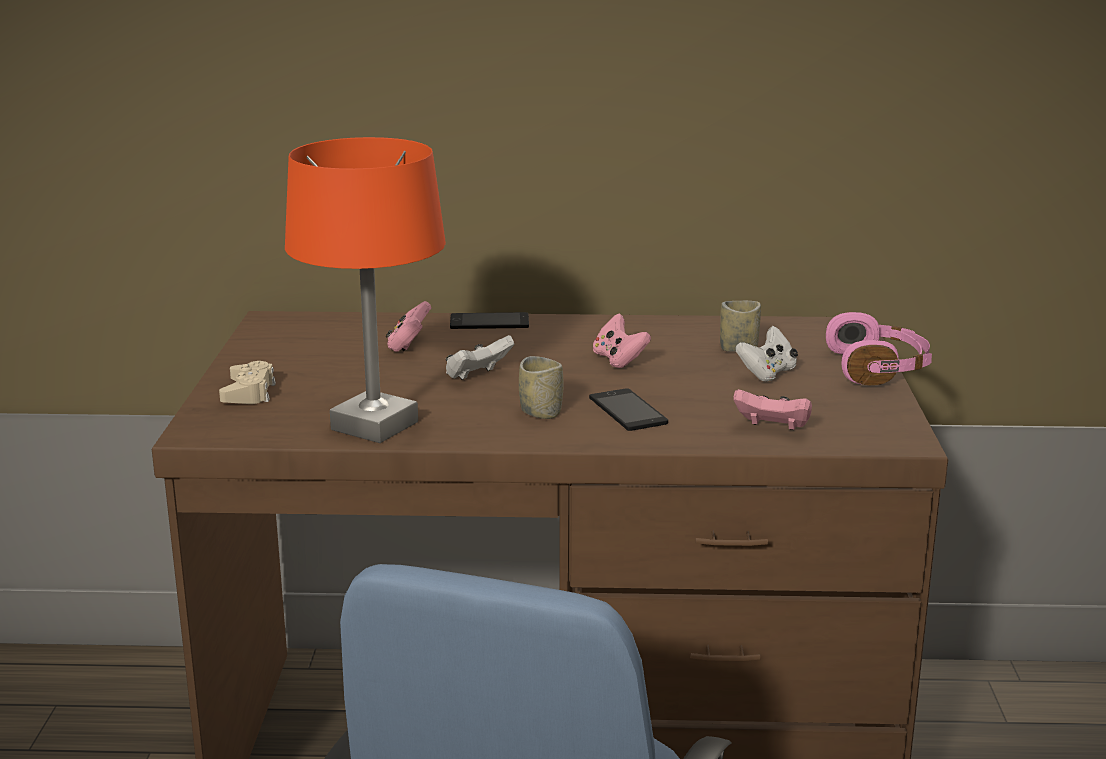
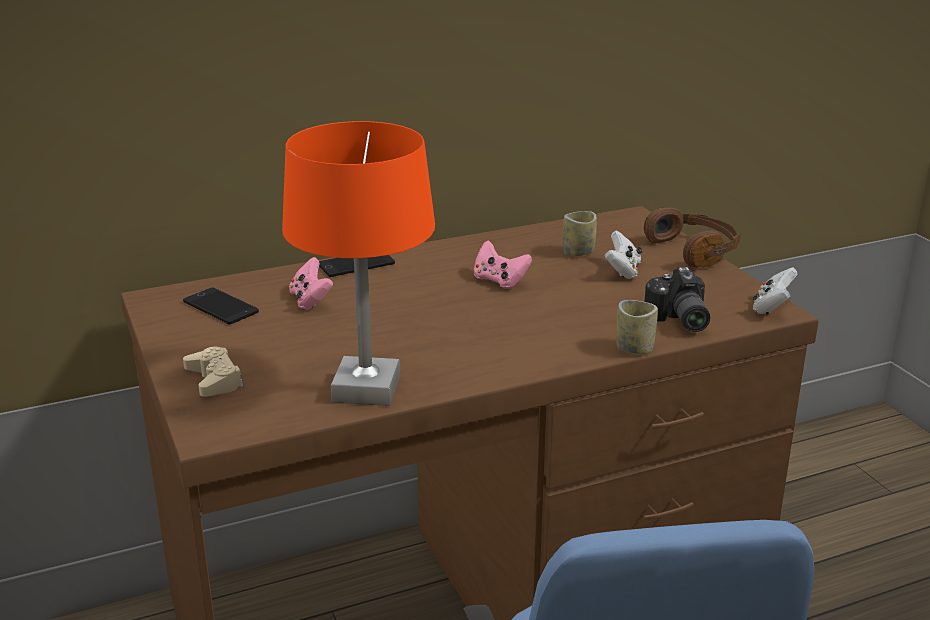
camera: 25 degrees left, 5 degrees up
white game controller [446,335,515,380] -> white game controller moved to [753,268,798,314]
cup [519,356,564,419] -> cup moved to [616,300,658,355]
phone [589,388,668,431] -> phone moved to [183,287,259,324]
pink game controller [734,389,812,430] -> camera [645,267,710,332]
pink headphones [826,312,932,385] -> brown headphones [644,207,741,268]

